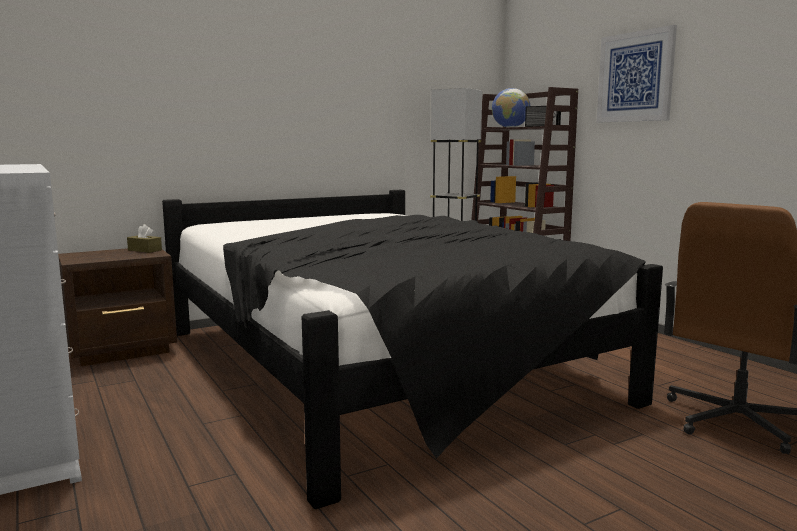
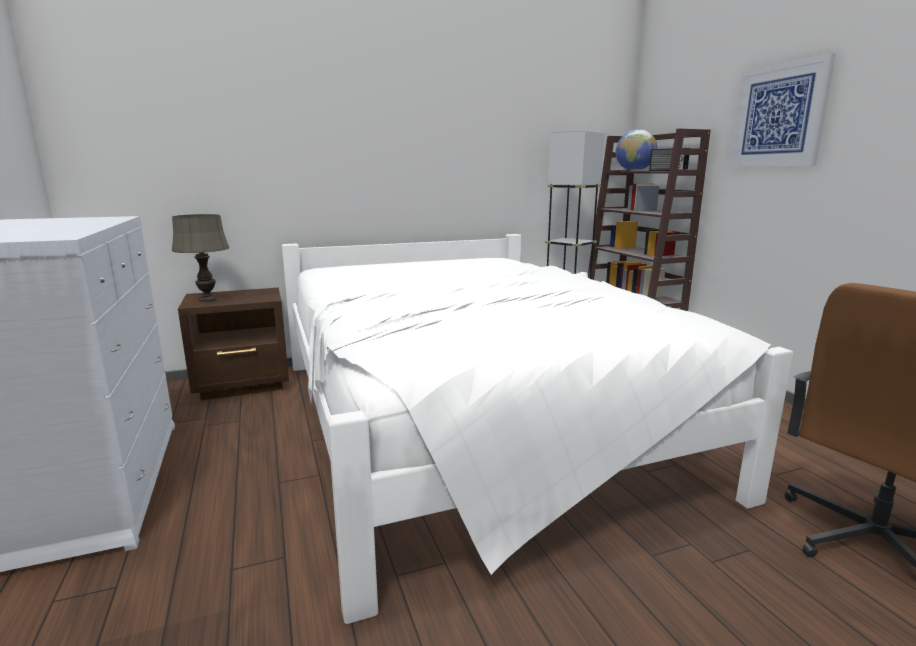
camera: 10 degrees right, 5 degrees up
brown tissue box [127,224,162,253] -> none
black bed [162,190,663,509] -> white bed [282,234,793,624]
none -> grey table lamp [172,214,229,302]

